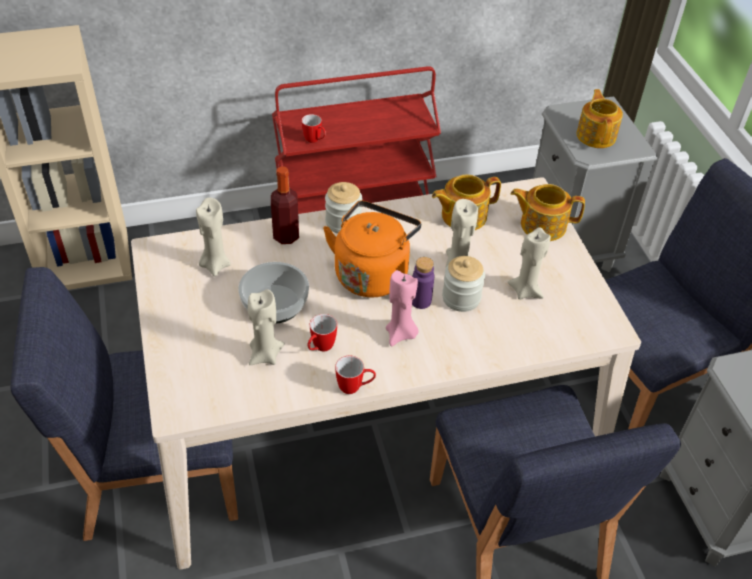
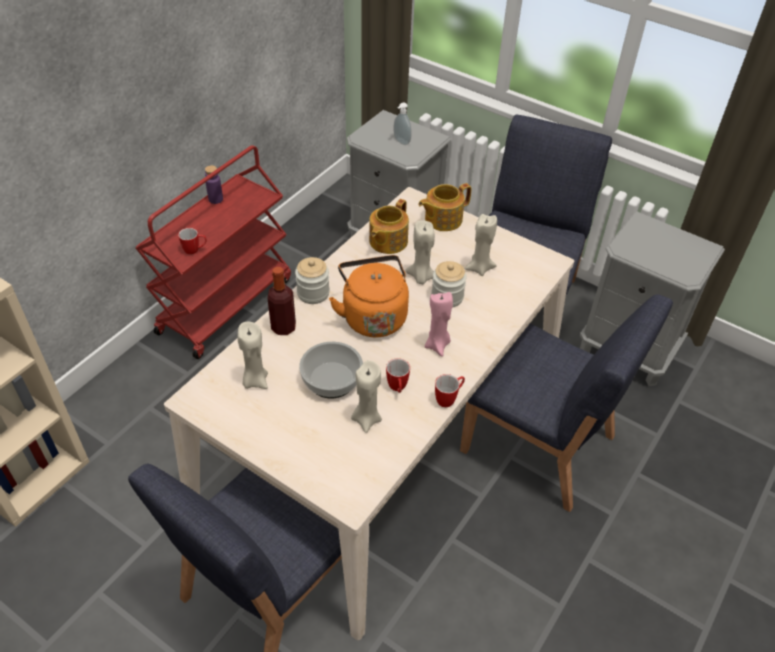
camera: 40 degrees left, 0 degrees up
purple bottle [412,257,434,309] -> purple bottle moved to [205,165,223,204]
teapot [577,89,623,148] -> soap dispenser [393,103,412,145]

